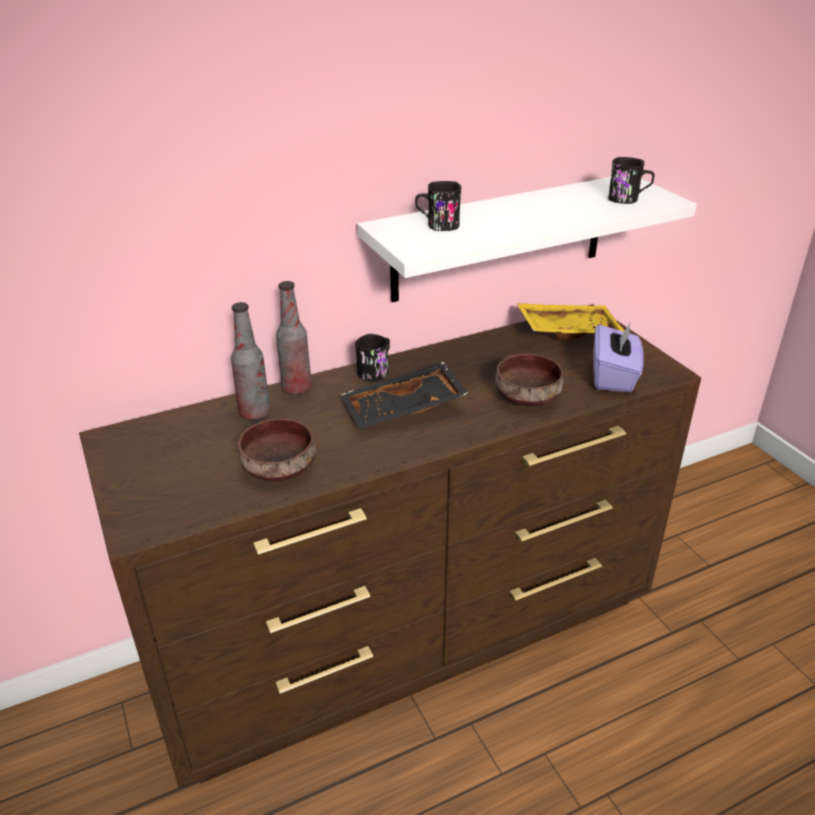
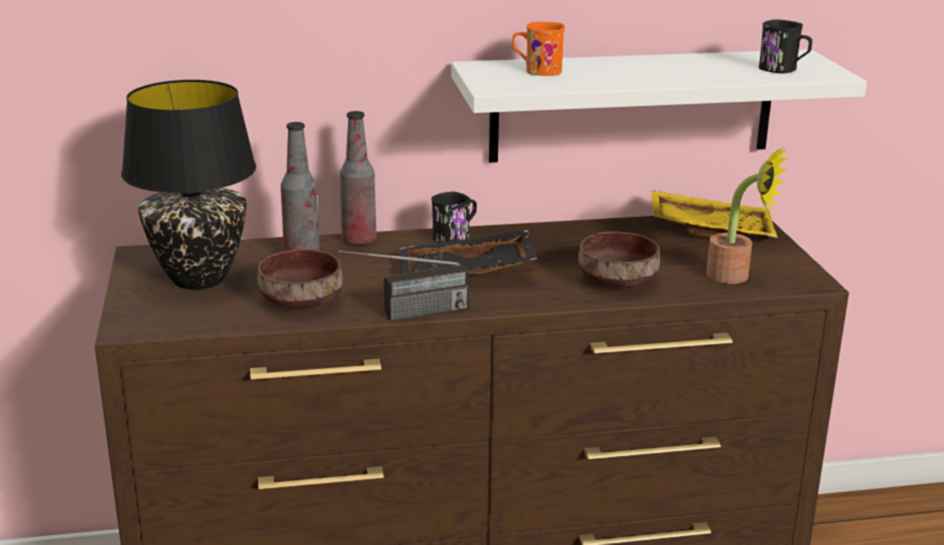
camera: 15 degrees right, 10 degrees down
black mug [415,181,461,231] -> orange mug [512,22,565,76]
purple tissue box [593,321,644,392] -> potted plant [706,146,788,284]
none -> black table lamp [121,80,256,289]
none -> radio [339,250,468,321]

